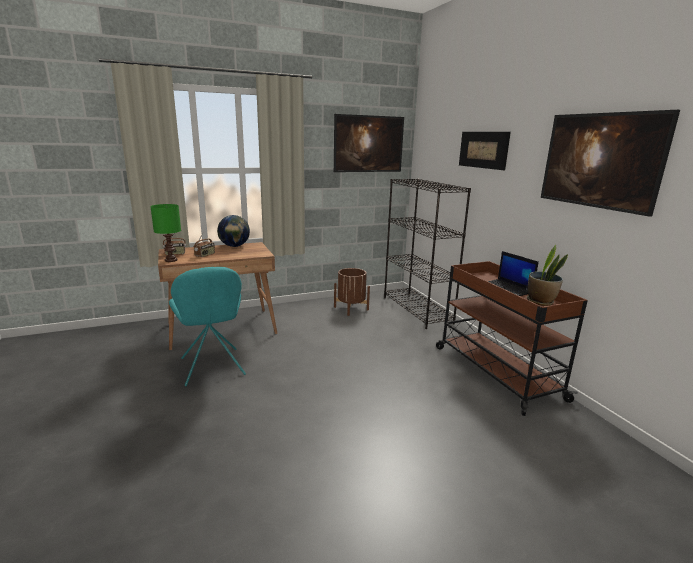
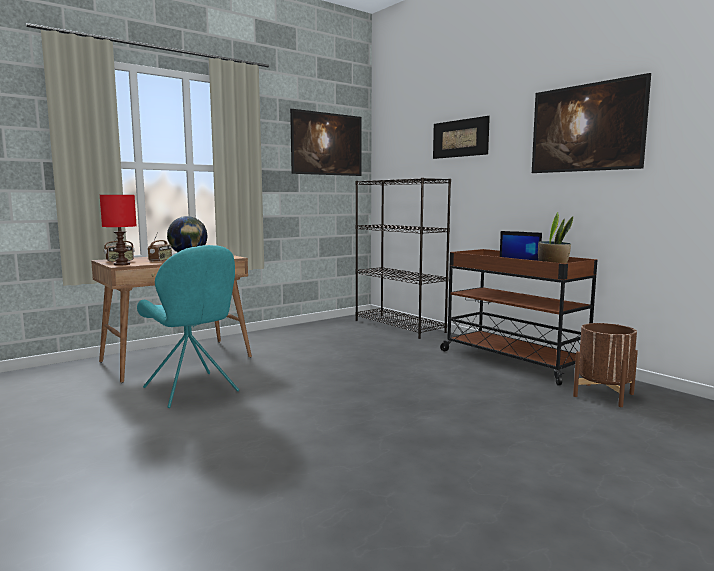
camera: 15 degrees left, 10 degrees down
green table lamp [150,204,181,262] -> red table lamp [100,195,137,265]
brown planter [334,268,370,316] -> brown planter moved to [573,323,638,407]

